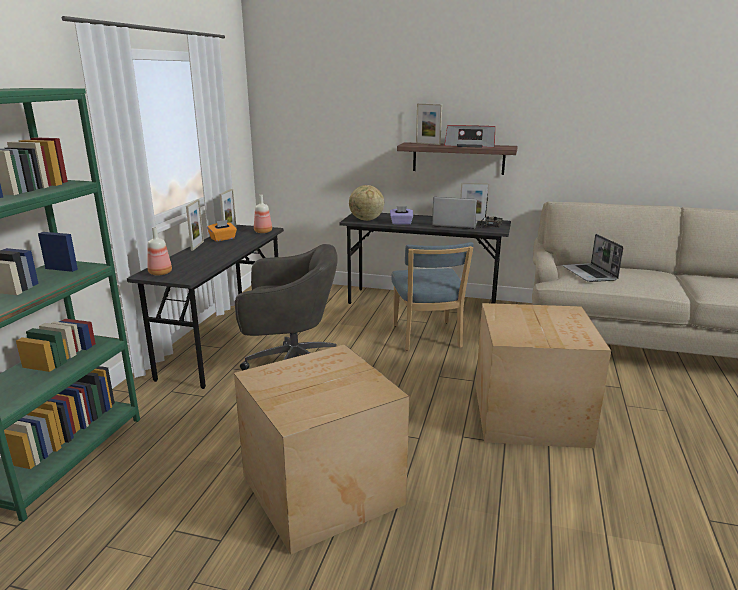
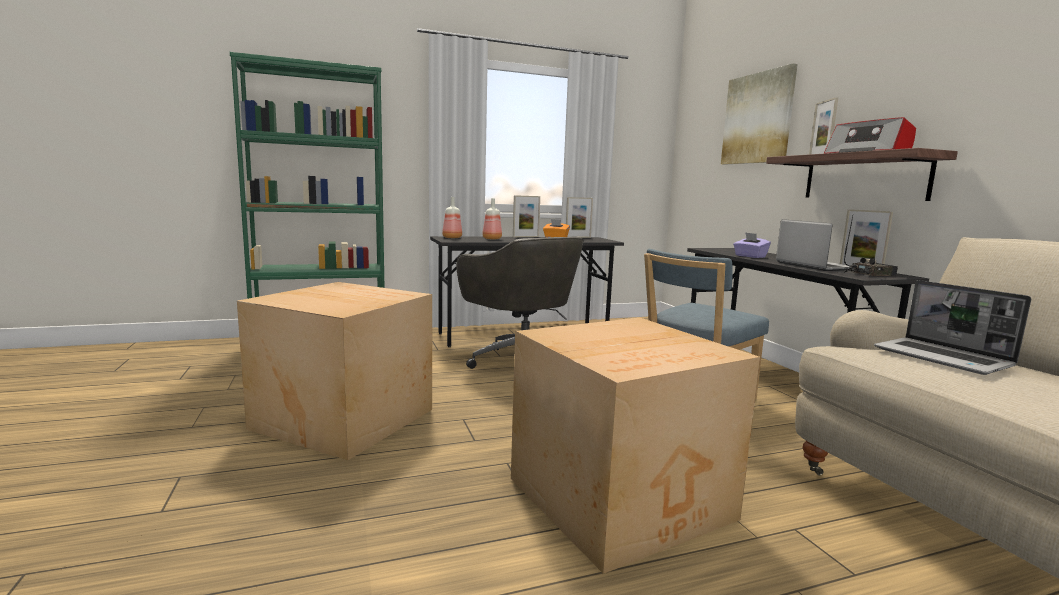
camera: 55 degrees right, 10 degrees down
bottle [254,195,272,233] -> bottle moved to [482,198,502,240]
globe [349,185,384,221] -> none
laptop [562,234,623,282] -> laptop turned 75 degrees counterclockwise [874,280,1031,375]
none -> picture [721,63,798,165]

